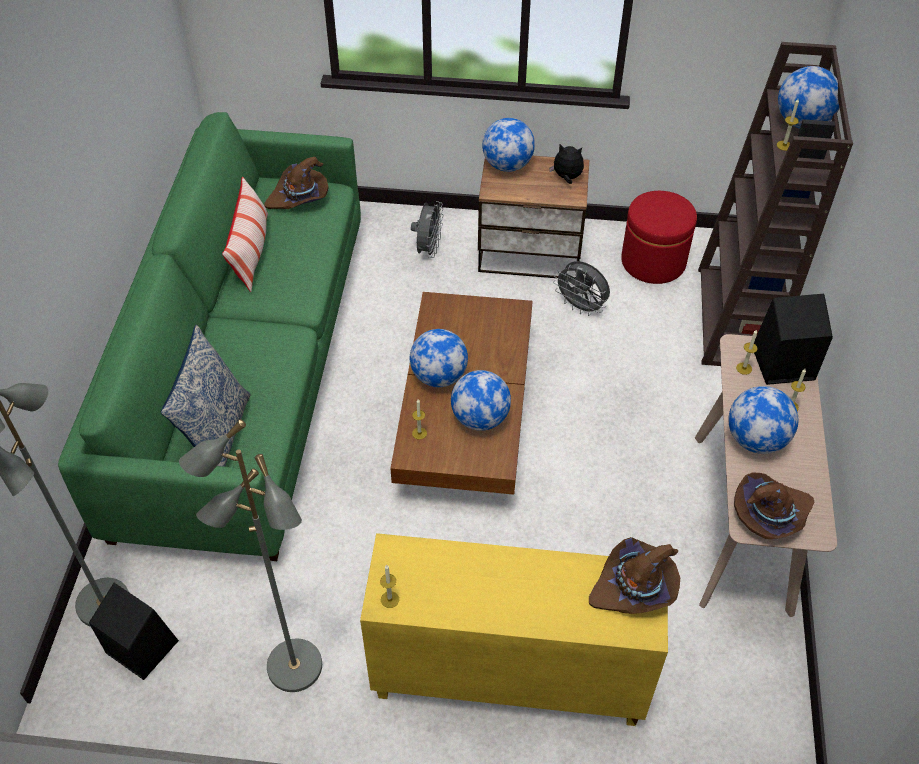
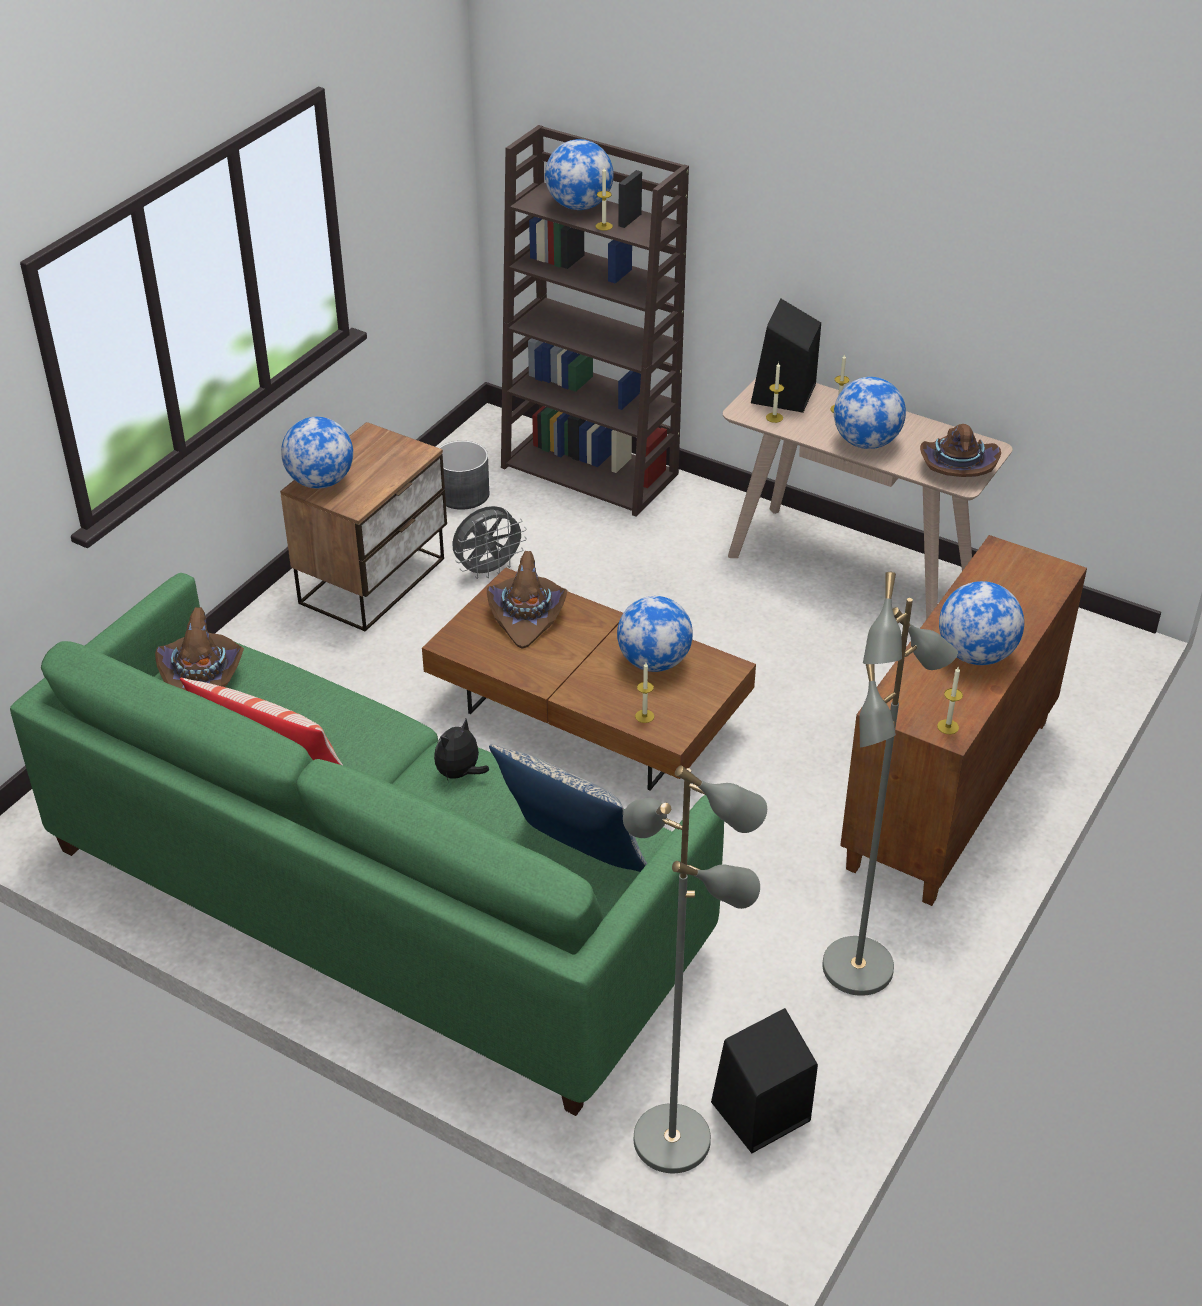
camera: 65 degrees left, 10 degrees down
yellow cabinet [360,533,668,726] -> brown cabinet [840,535,1087,906]
globe [410,329,468,387] -> globe moved to [939,581,1024,665]
grey fan [411,201,443,258] -> none
plush toy [549,144,584,184] -> plush toy moved to [434,719,489,780]
brown hat [589,537,680,614] -> brown hat moved to [487,551,568,649]
red ottoman [621,191,697,284] -> grey planter [439,441,490,510]

